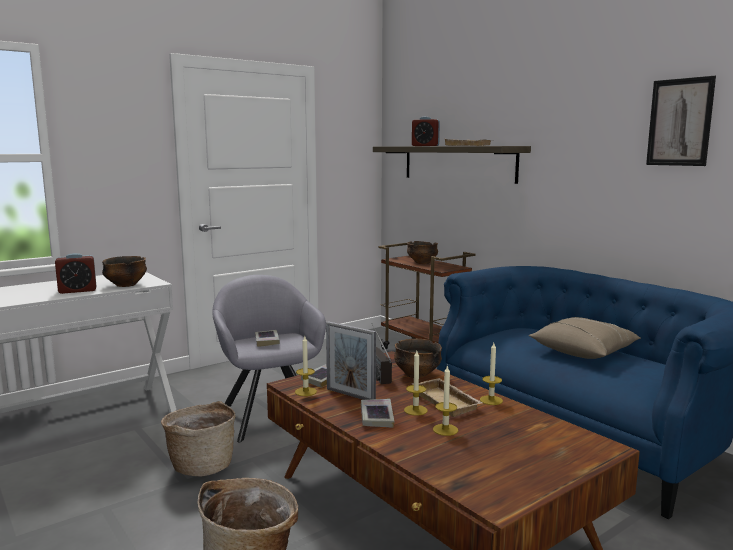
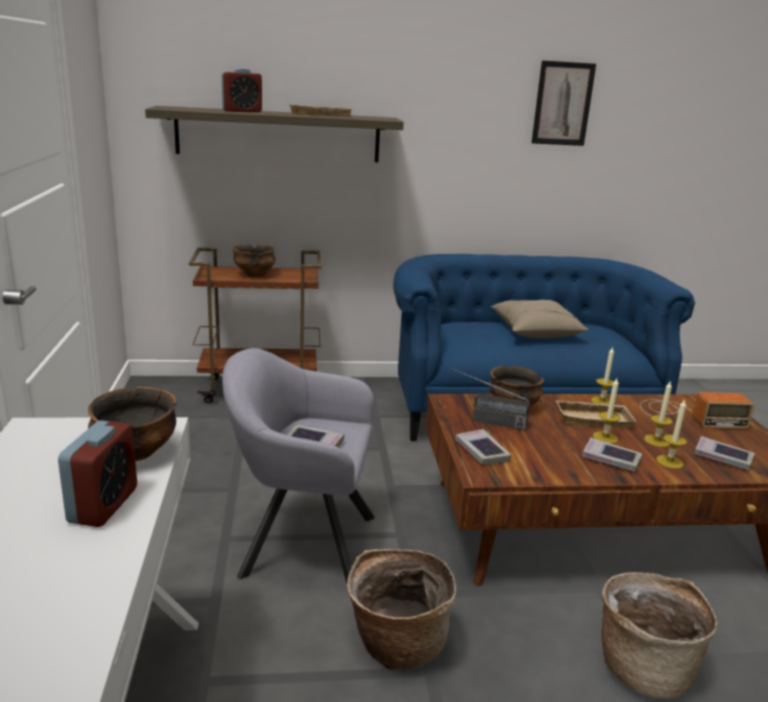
camera: 60 degrees left, 10 degrees up
candle [295,336,317,396] -> candle moved to [656,399,687,469]
picture frame [326,321,376,400] -> none
none -> radio [640,392,755,429]
none -> book [694,436,755,470]

